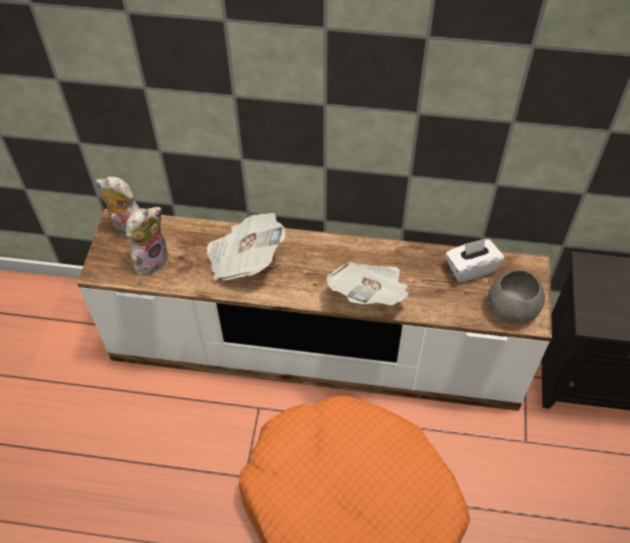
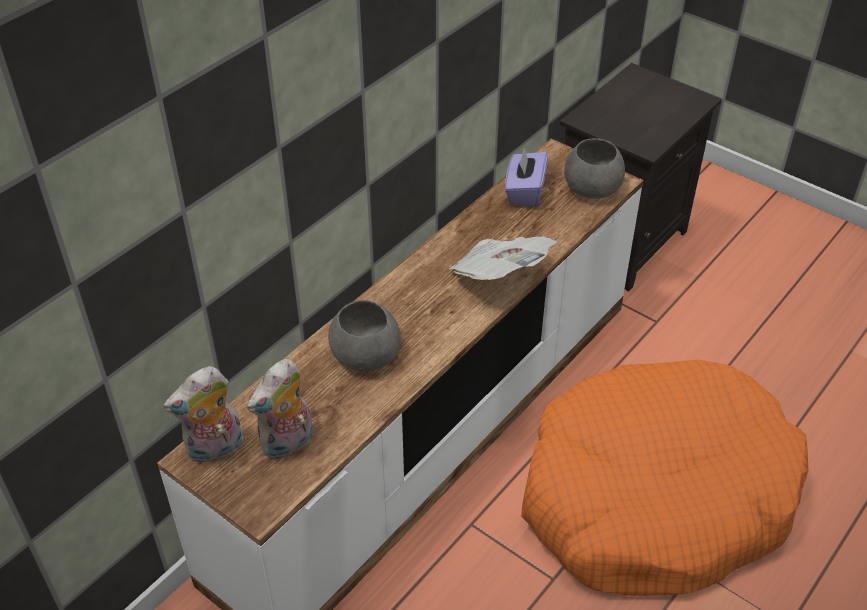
camera: 60 degrees left, 10 degrees down
plush toy [126,207,169,275] -> plush toy turned 120 degrees counterclockwise [247,359,313,460]
newspaper [207,213,285,280] -> grey bowl [328,300,401,372]
white tissue box [446,239,504,283] -> purple tissue box [505,148,548,207]

